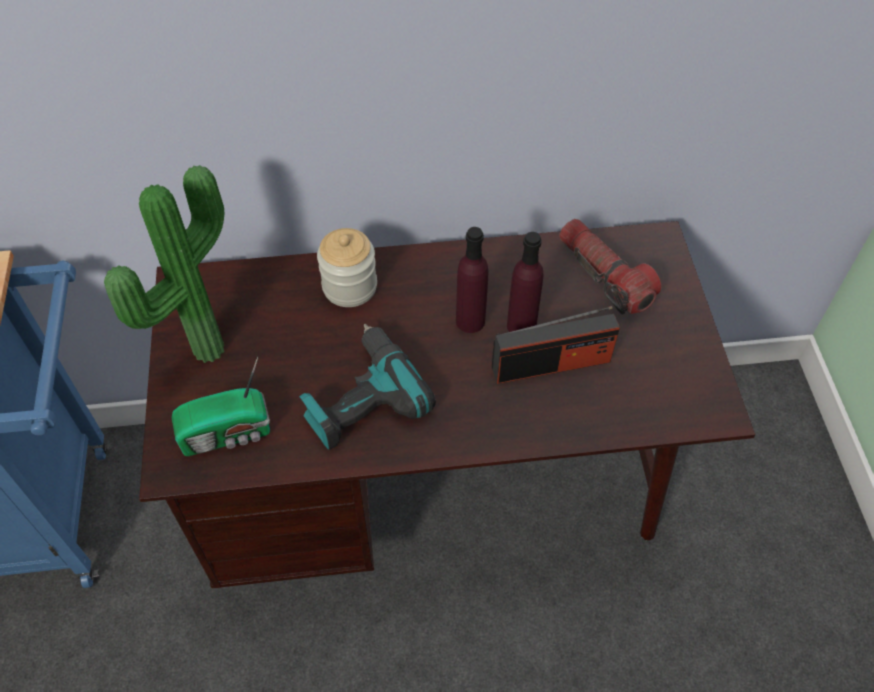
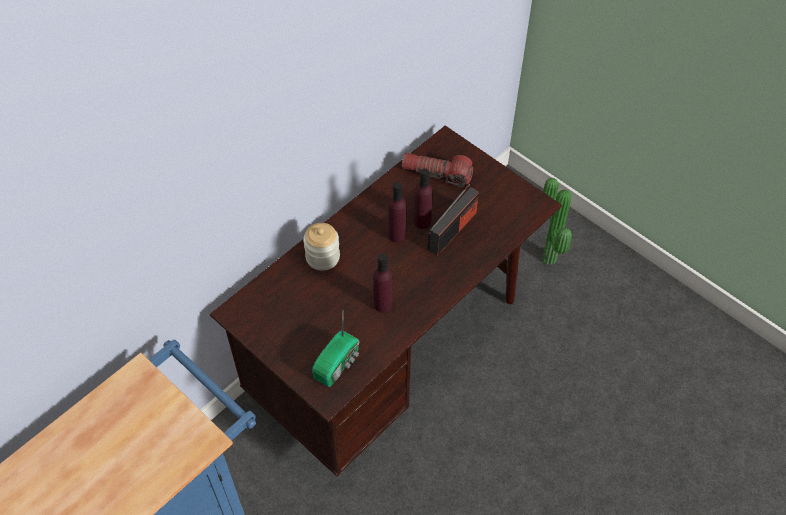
camera: 40 degrees left, 0 degrees up
potted plant [104,165,225,363] -> potted plant moved to [542,178,572,265]
power drill [299,324,436,450] -> purple bottle [373,254,392,313]

